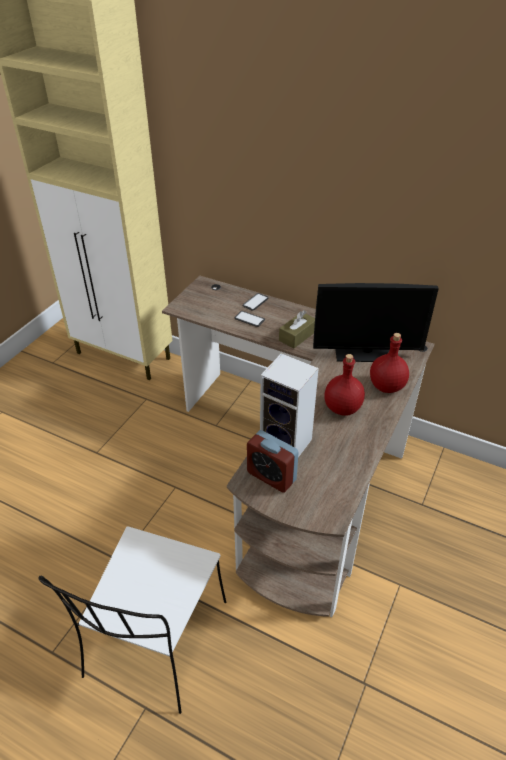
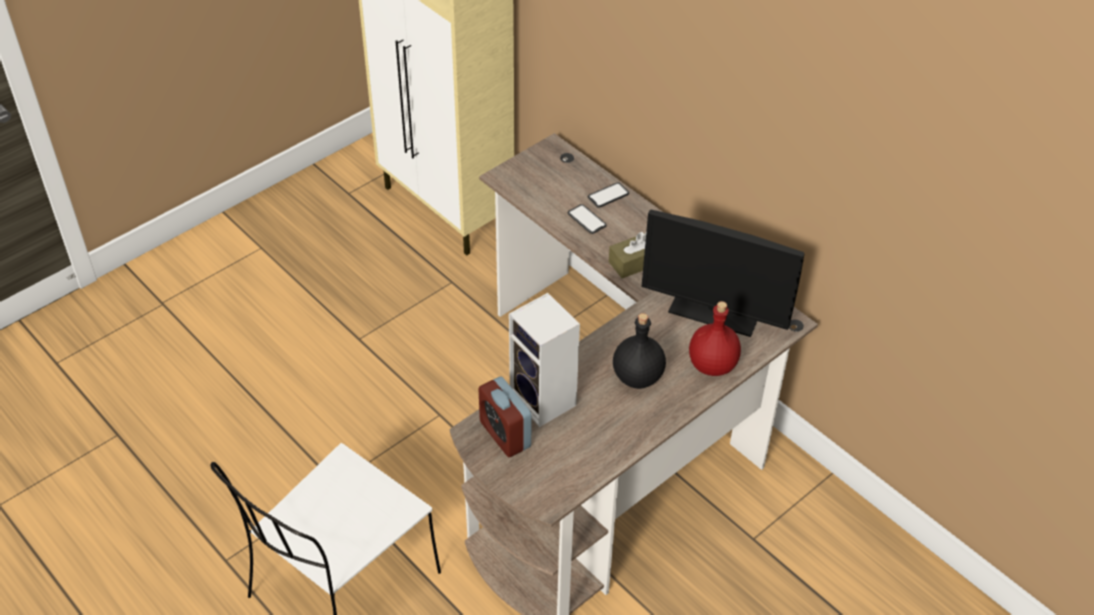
camera: 20 degrees right, 5 degrees up
red bottle [324,354,365,416] -> black bottle [613,313,666,389]

